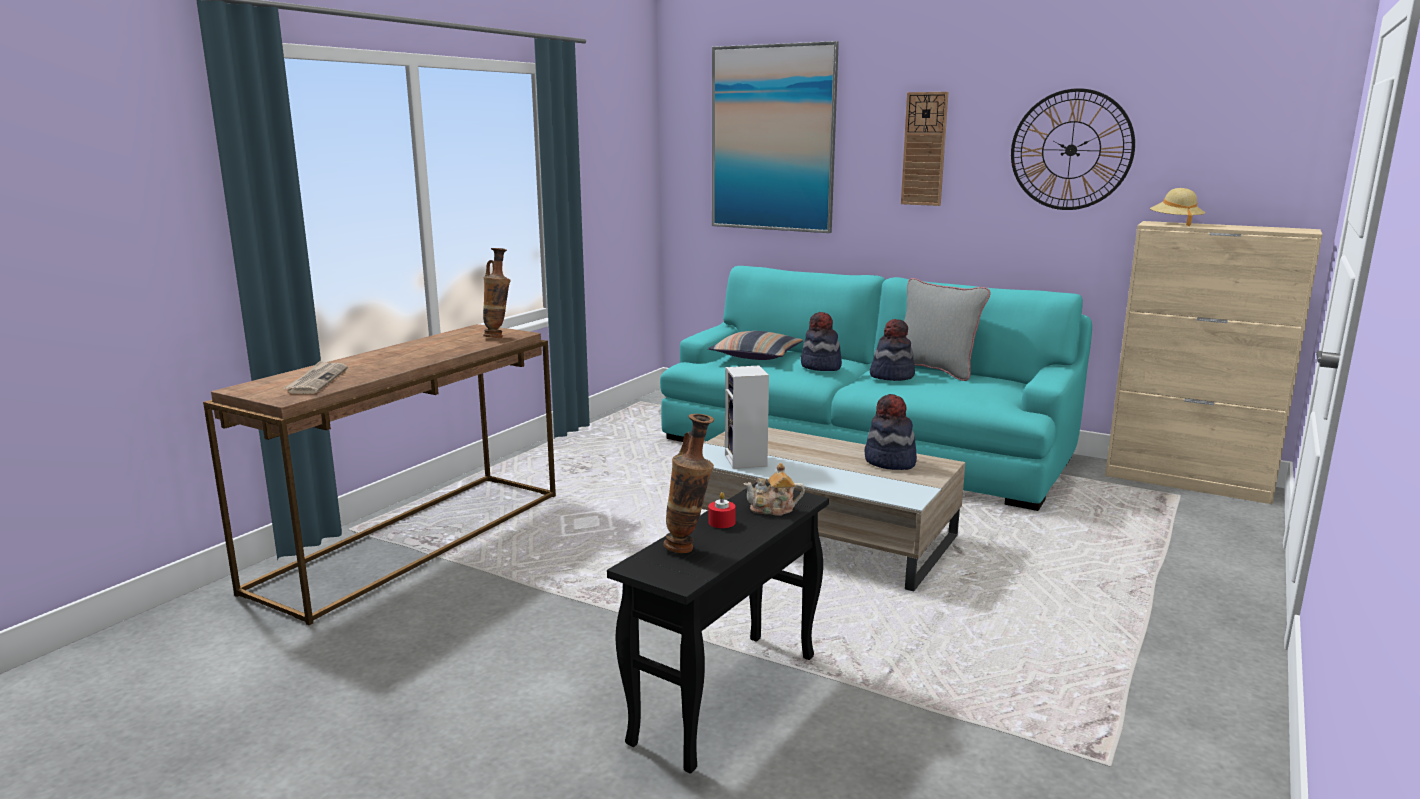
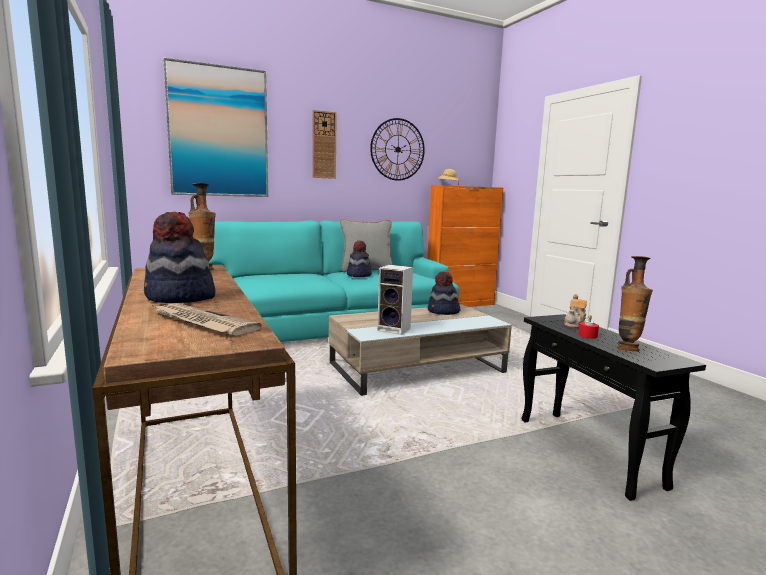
camera: 55 degrees left, 5 degrees down
pillow [708,331,803,360] -> none
hat [801,312,842,371] -> hat moved to [144,212,215,303]
beige cabinet [1105,221,1323,505] -> orange cabinet [427,185,503,307]

